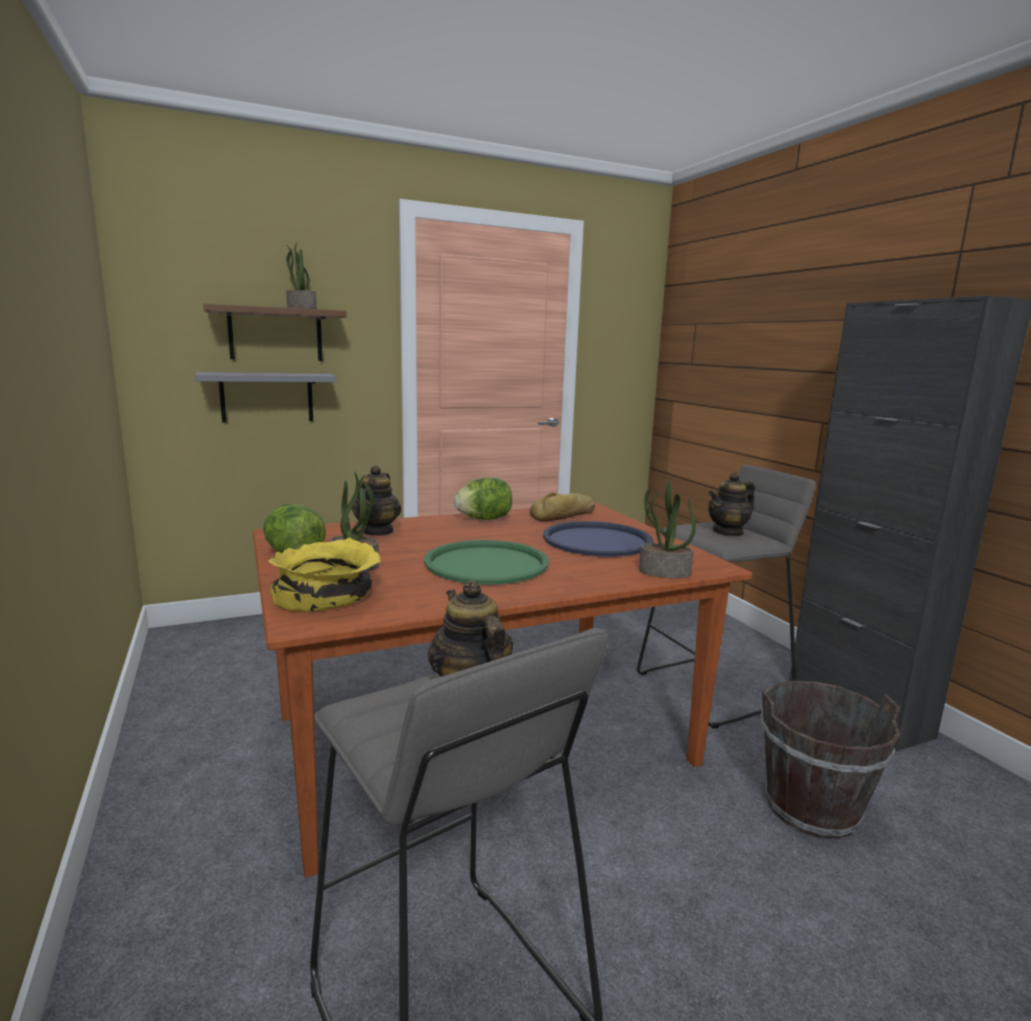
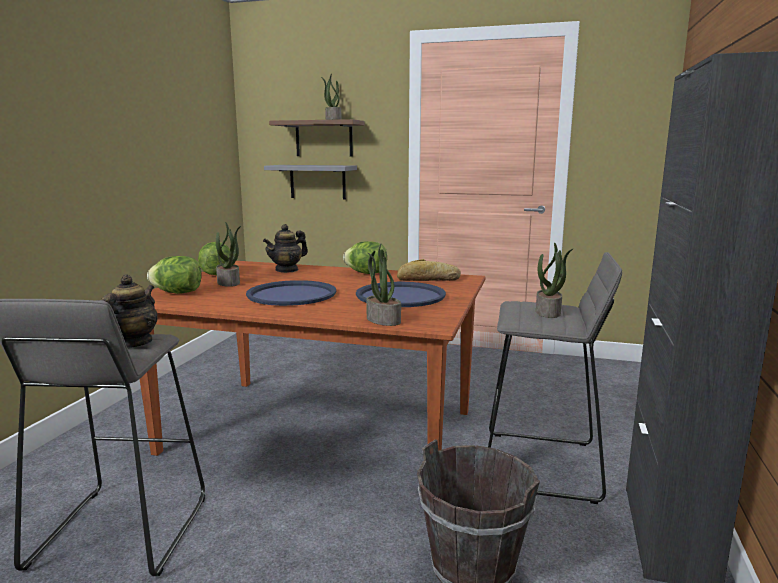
camera: 40 degrees right, 0 degrees up
yellow bowl [268,537,381,612] -> lettuce [147,256,201,294]
green tray [424,540,549,585] -> blue tray [246,280,336,306]
teapot [708,472,755,537] -> potted plant [536,243,574,318]

